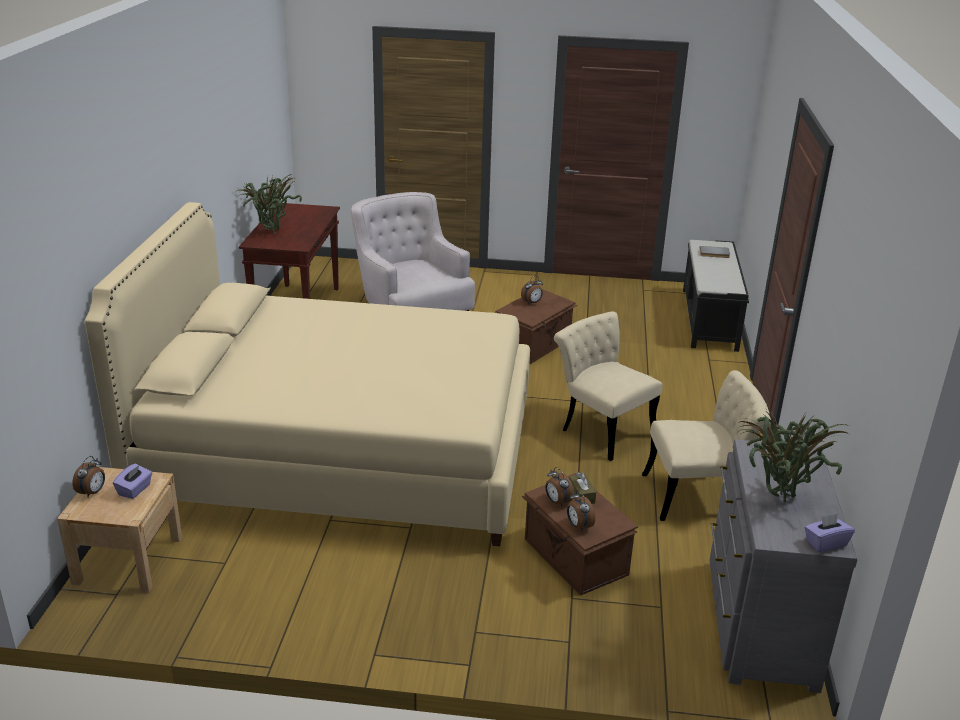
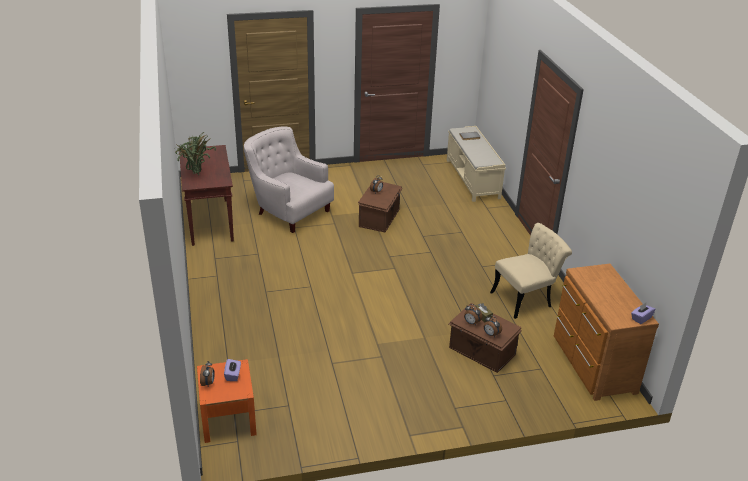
camera: 20 degrees left, 5 degrees up
beige nightstand [57,467,182,593] -> orange nightstand [197,359,257,443]
beige bed [85,202,530,546] -> none
beige chair [554,311,663,461] -> none
black bench [683,240,749,352] -> beige bench [447,126,506,202]
grey dresser [709,439,857,693] -> brown dresser [554,264,659,401]
potted plant [738,411,849,502] -> none

